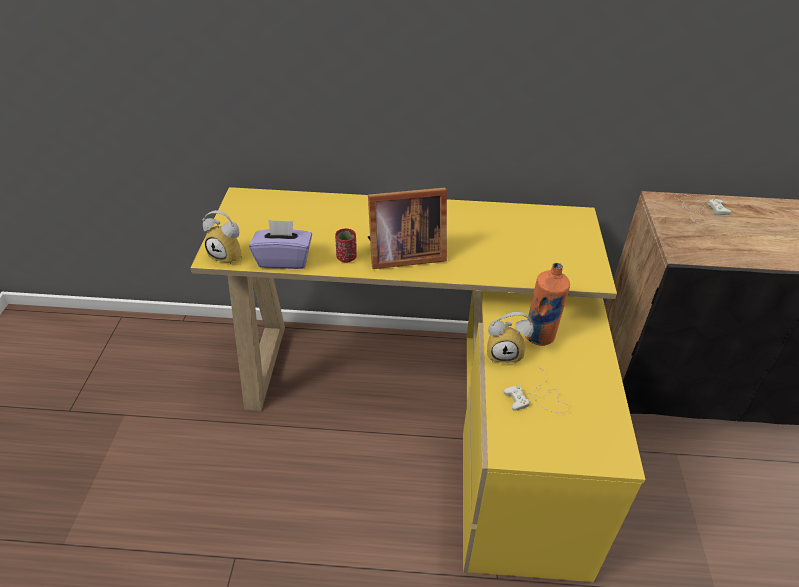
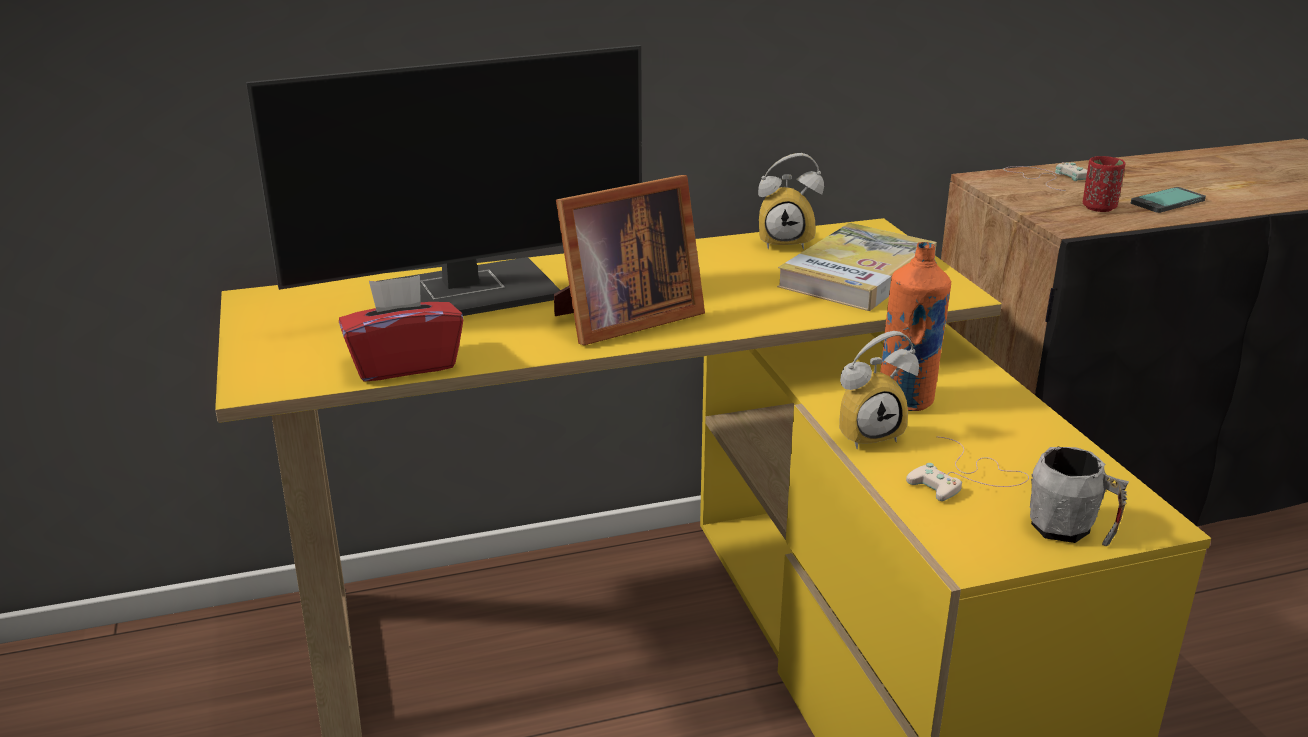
camera: 20 degrees left, 15 degrees down
alarm clock [203,210,242,265] -> alarm clock moved to [758,153,824,250]
purple tissue box [249,219,312,269] -> red tissue box [339,275,464,382]
red cup [335,228,357,263] -> red cup moved to [1083,156,1125,212]
none -> monitor [246,45,642,316]
none -> book [777,223,937,311]
none -> grey mug [1030,447,1129,547]
none -> phone [1131,187,1206,213]

